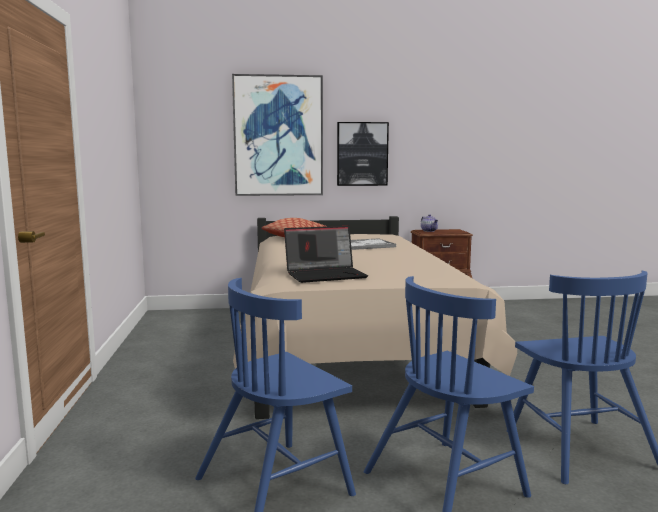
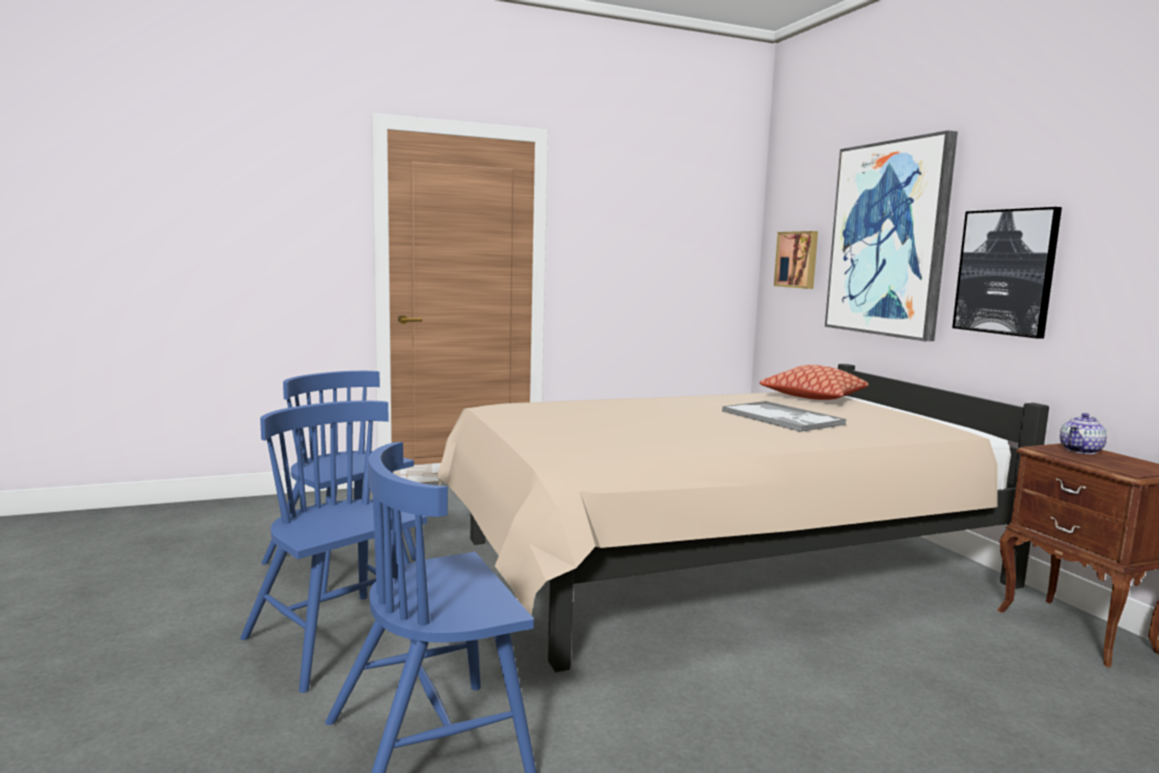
camera: 75 degrees right, 0 degrees up
laptop [284,226,368,283] -> none
none -> picture [774,231,818,289]

